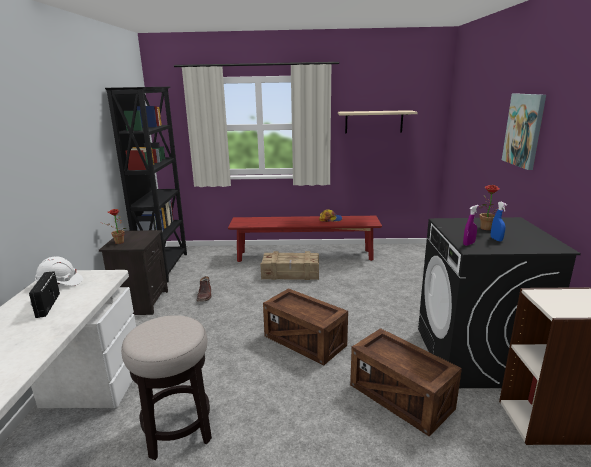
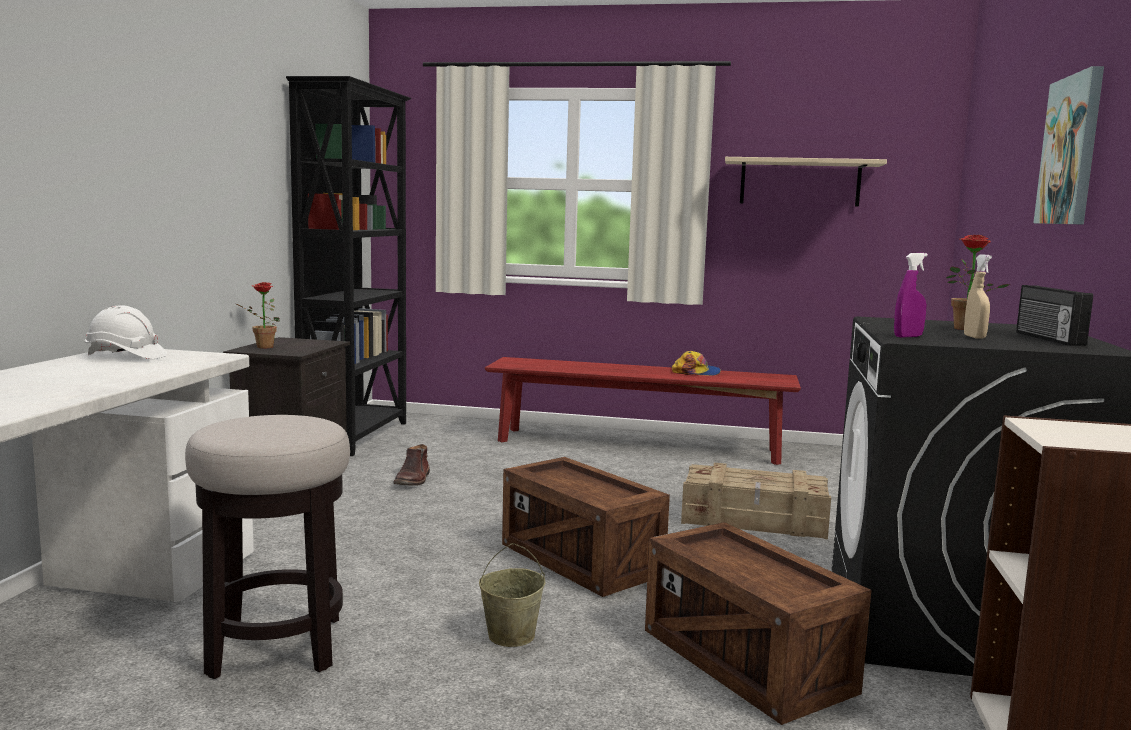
camera: 10 degrees right, 10 degrees down
radio [29,271,60,318] -> radio moved to [1016,285,1093,346]
crate [260,251,319,280] -> crate moved to [681,463,831,539]
blue spray bottle [491,202,507,241] -> beige spray bottle [964,254,992,339]
none -> beige bucket [479,543,545,647]

